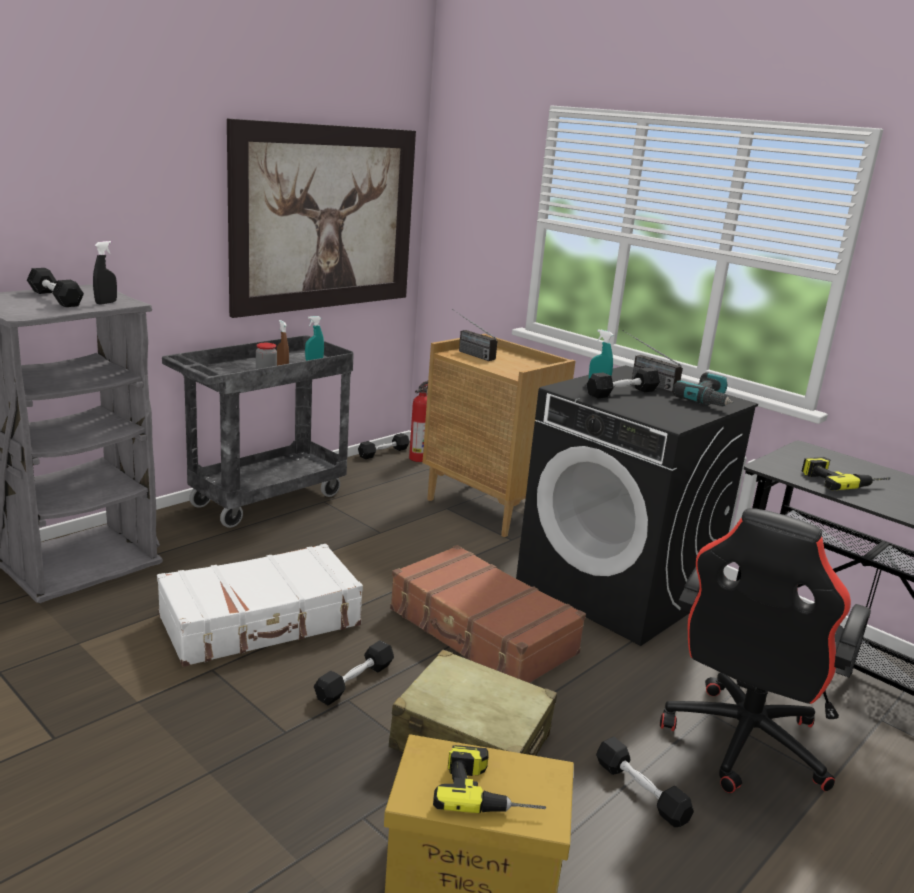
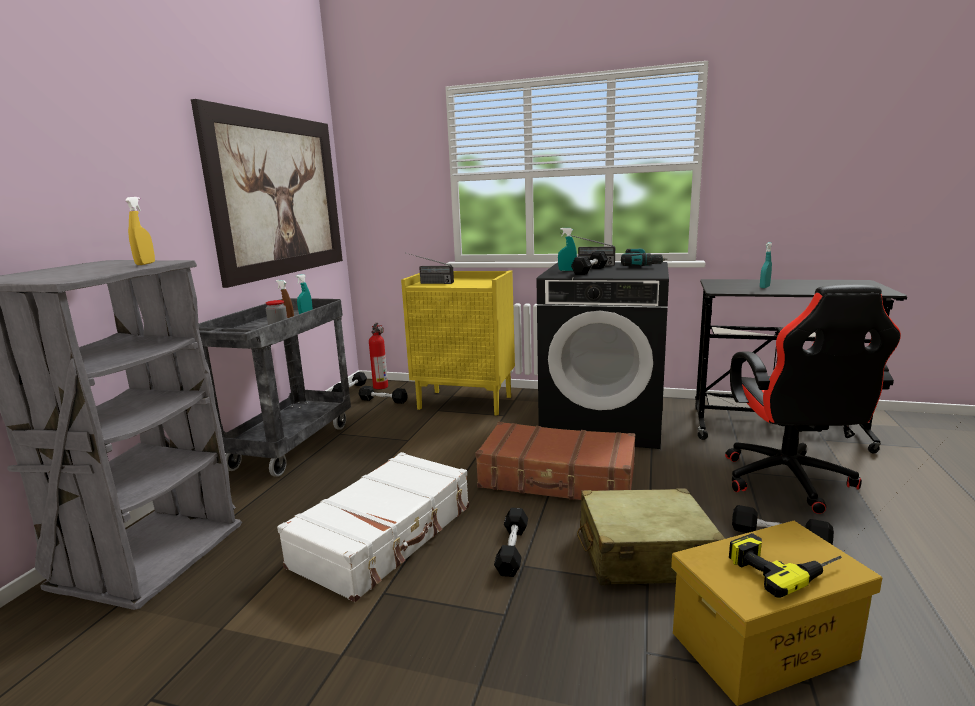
camera: 25 degrees left, 5 degrees down
black dumbbell [27,268,84,307] -> black dumbbell moved to [359,386,408,404]
black spray bottle [93,241,117,305] -> yellow spray bottle [125,197,155,265]
brown cabinet [422,334,575,537] -> yellow cabinet [401,271,515,416]
power drill [801,457,891,491] -> turquoise spray bottle [760,242,772,288]

